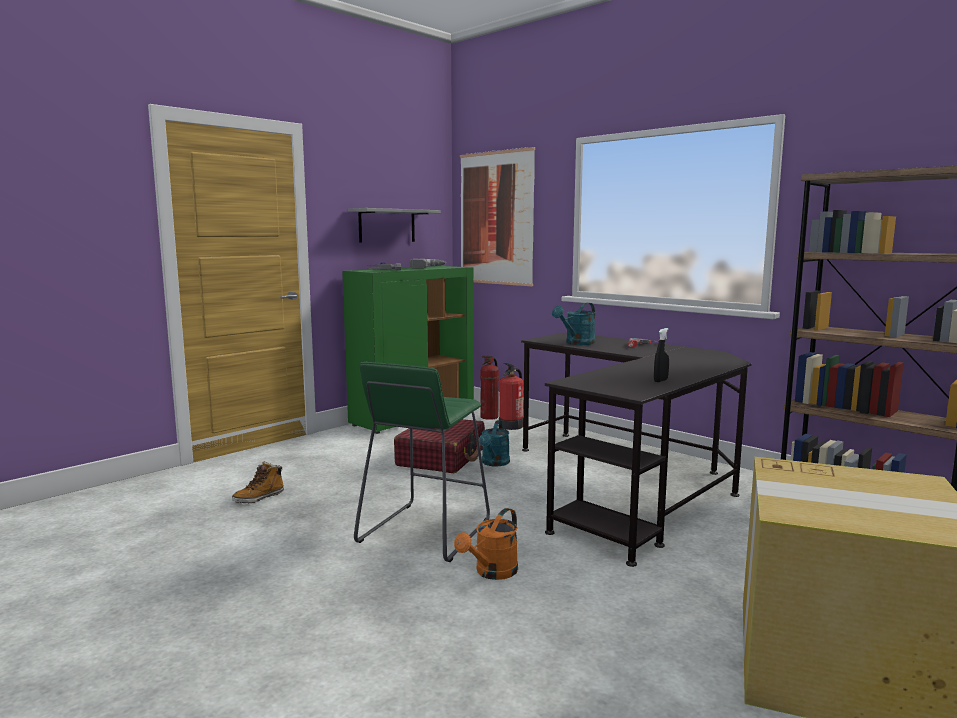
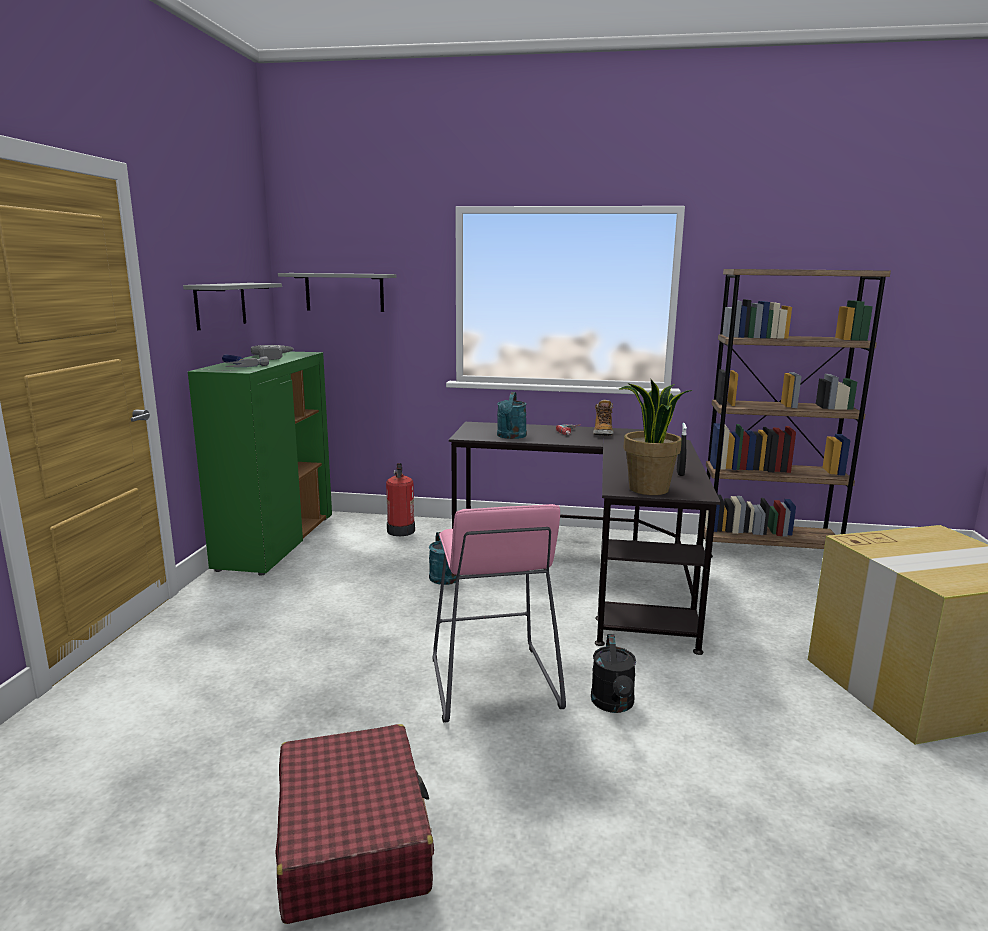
camera: 35 degrees left, 5 degrees up
boot [232,461,284,503] -> boot moved to [593,400,614,436]
green stool [354,362,490,562] -> pink stool [432,504,566,722]
red suitcase [394,419,485,473] -> red suitcase moved to [275,724,434,924]
orange watering can [454,508,518,580] -> black watering can [591,634,636,713]
picture [460,147,535,286] -> grey shelf [278,273,396,312]
fire extinguisher [480,356,499,420] -> none
none -> potted plant [619,379,692,495]

